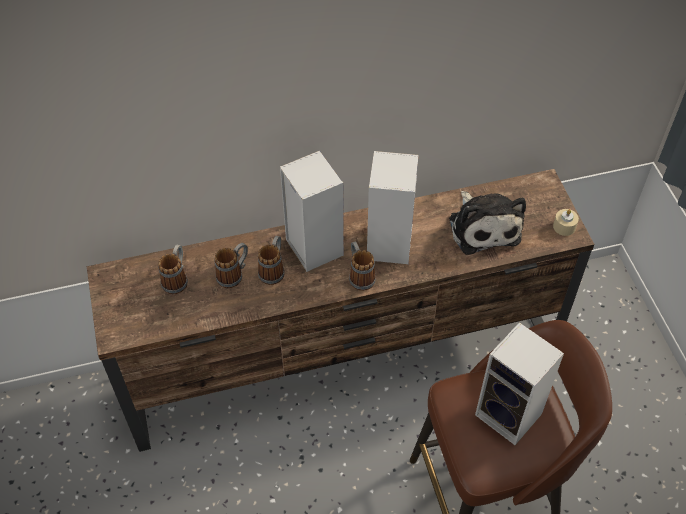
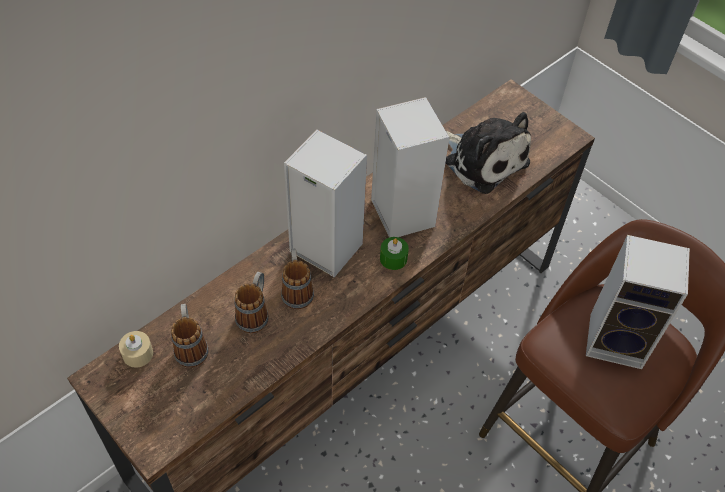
camera: 30 degrees left, 0 degrees up
mug [349,241,376,291] -> green candle [380,237,409,270]
beige candle [553,209,579,236] -> beige candle moved to [119,331,153,368]

